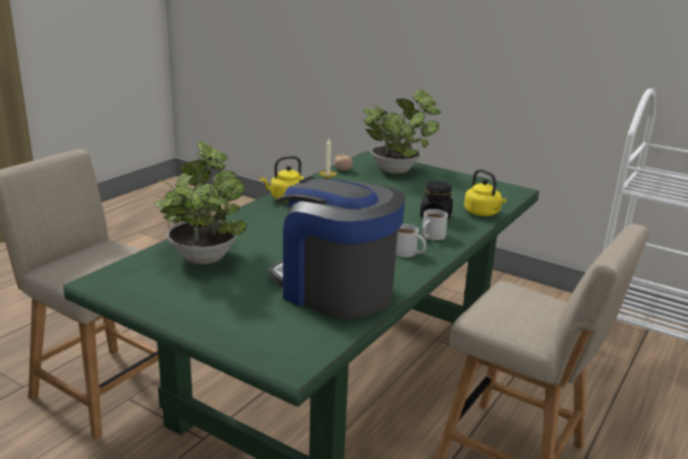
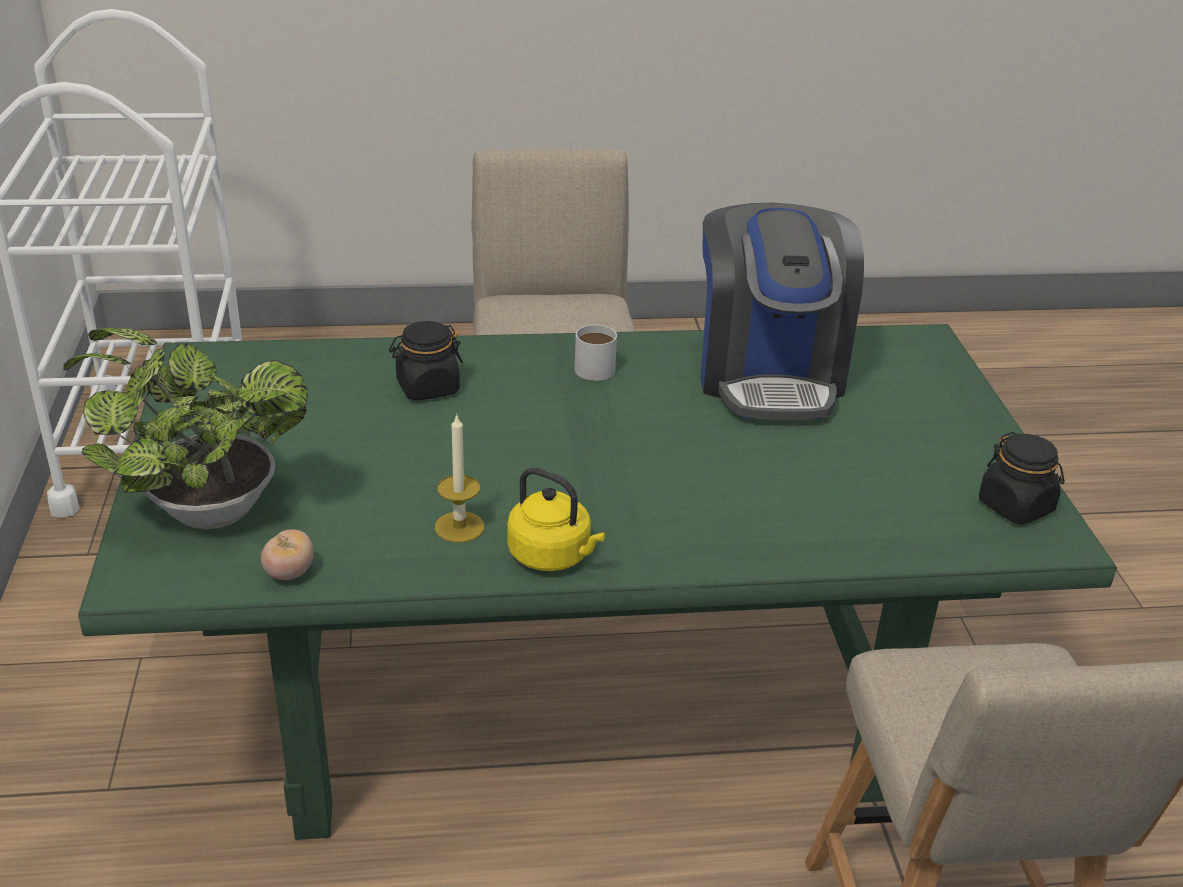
camera: 130 degrees left, 10 degrees up
potted plant [155,142,247,264] -> none
white mug [422,209,448,240] -> none
yellow kettle [464,169,506,216] -> none
none -> black jar [979,432,1065,524]

